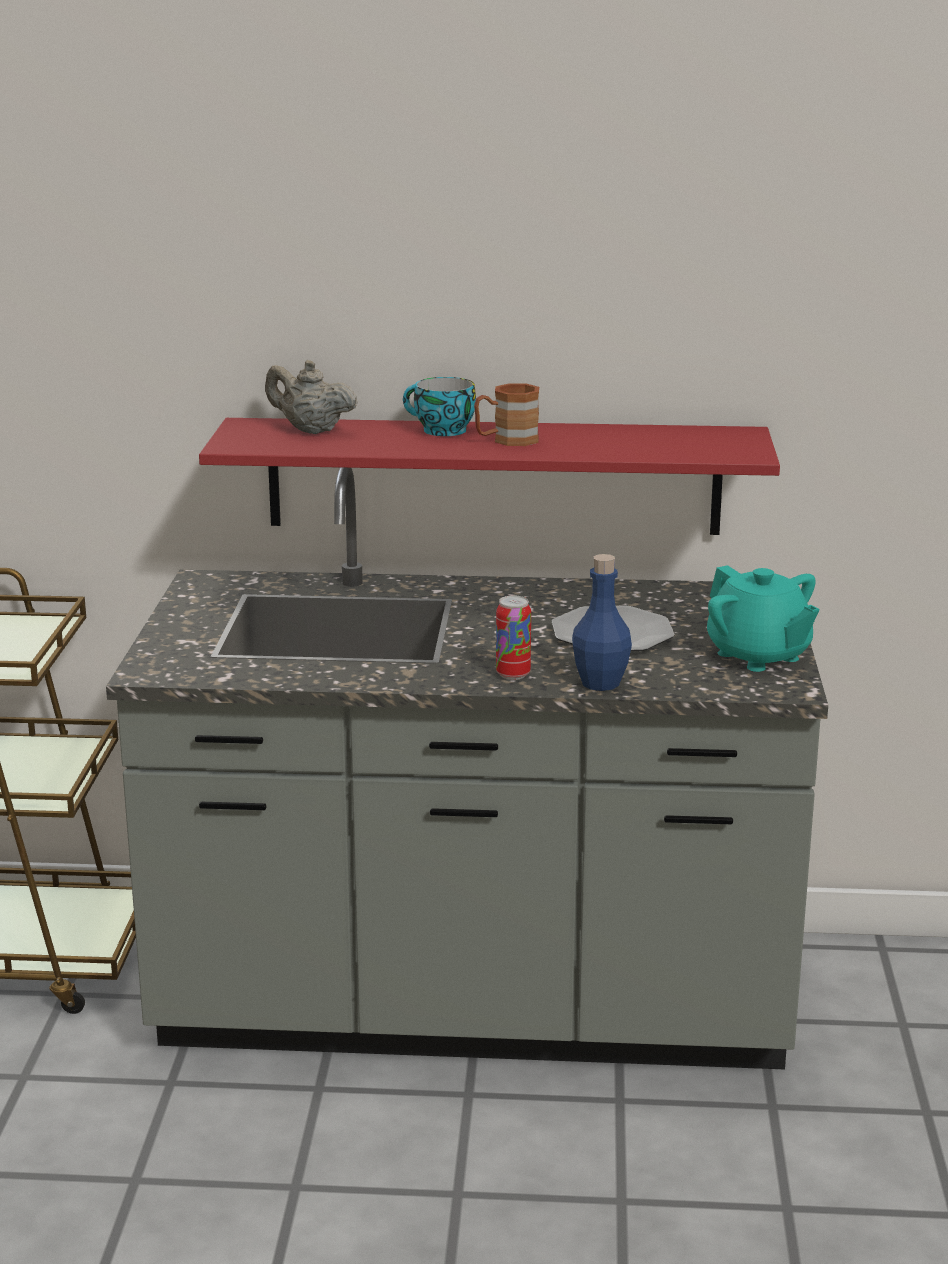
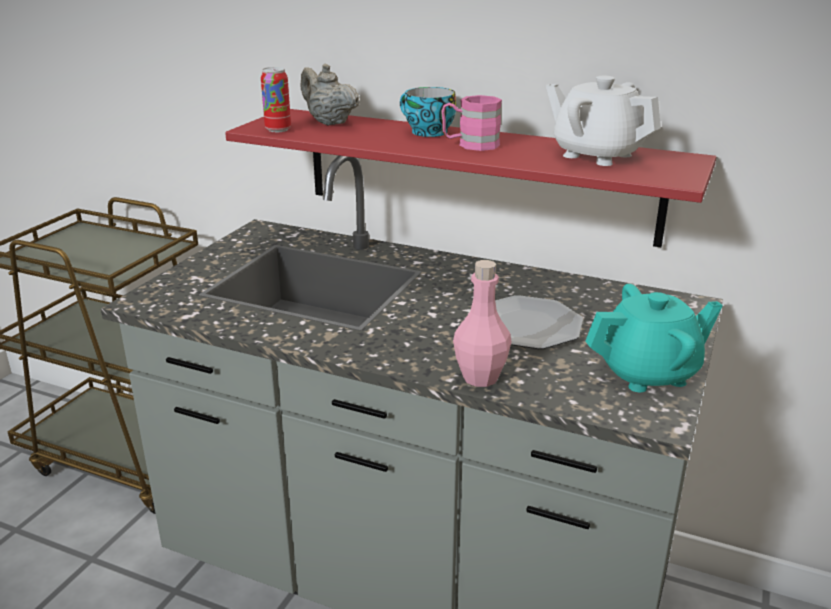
camera: 20 degrees right, 5 degrees up
brown mug [474,383,539,446] -> pink mug [441,95,502,151]
can [496,596,531,680] -> can moved to [261,67,291,132]
blue bottle [572,554,632,691] -> pink bottle [453,260,512,387]
turquoise teapot [707,565,819,672] -> turquoise teapot turned 90 degrees counterclockwise [585,284,723,392]
none -> white teapot [546,76,661,166]

